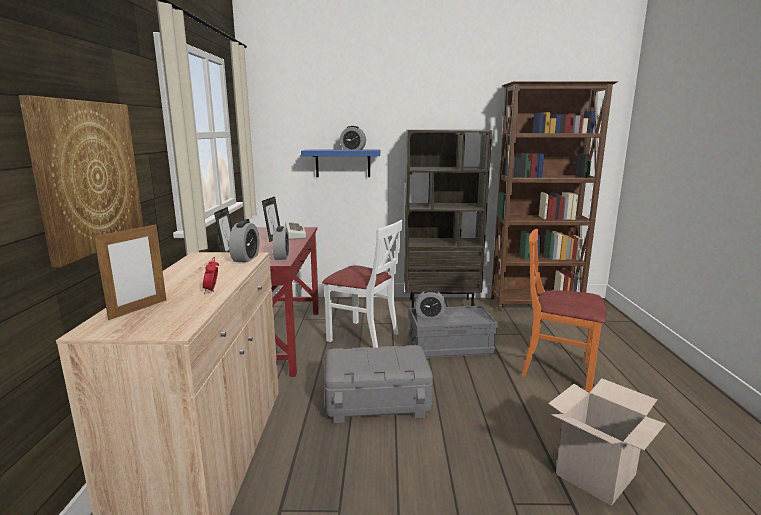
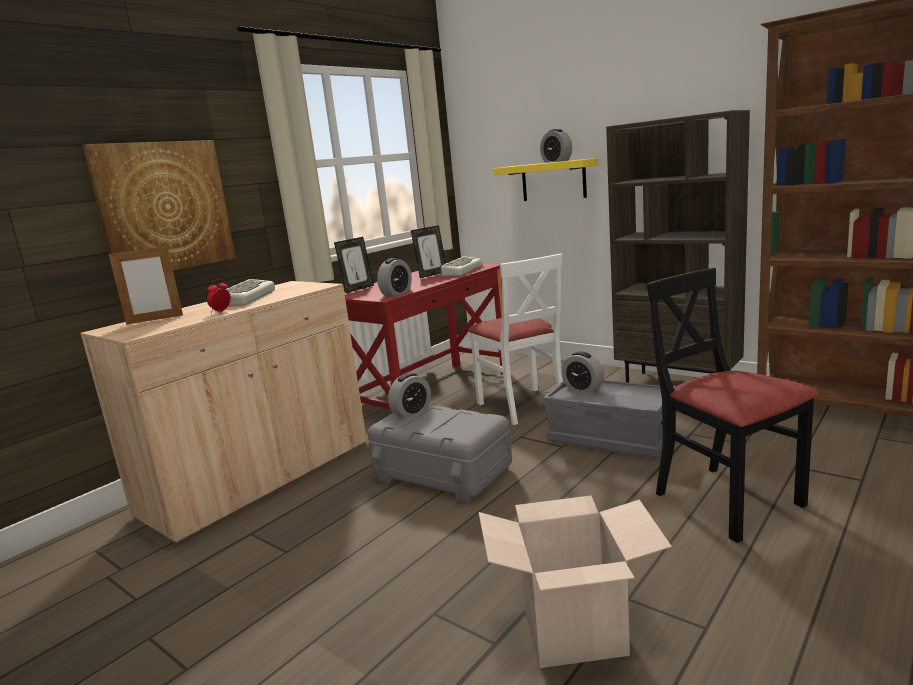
camera: 40 degrees right, 0 degrees up
alarm clock [229,221,259,262] -> alarm clock moved to [388,373,431,418]
blue shelf [301,150,380,177] -> yellow shelf [493,158,598,201]
orange chair [521,229,606,392] -> black chair [647,268,819,543]
none -> keyboard [226,279,275,307]

